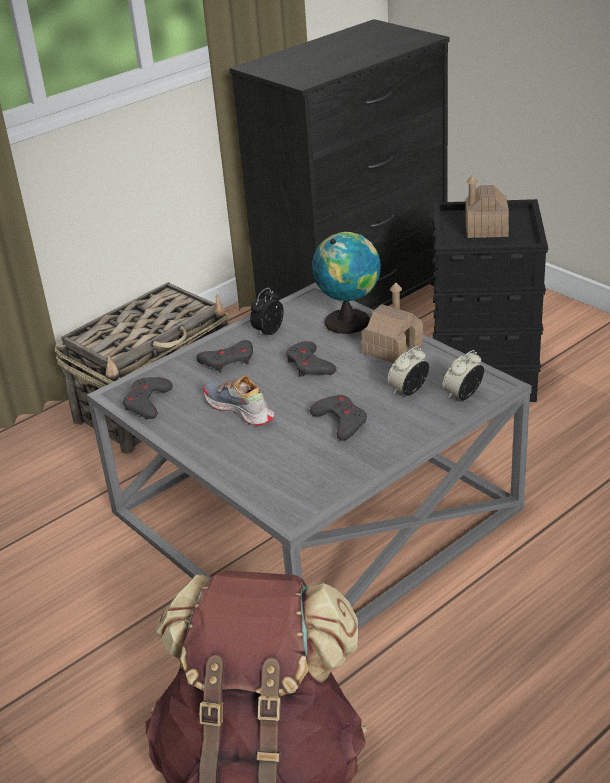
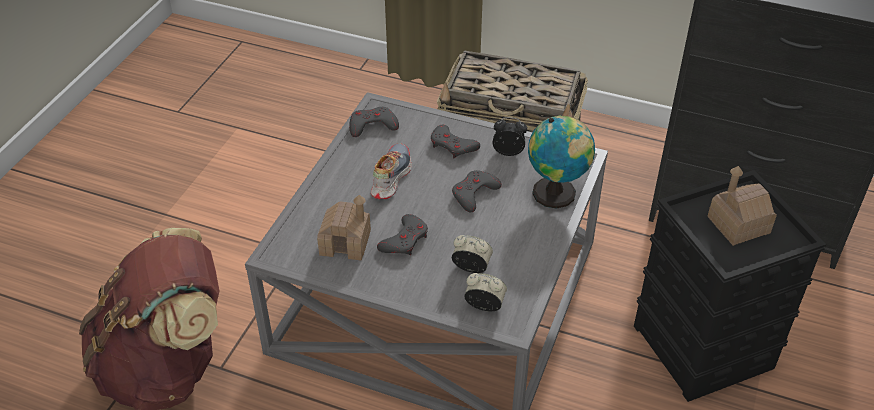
camera: 60 degrees right, 10 degrees up
toy house [361,282,423,363] -> toy house moved to [317,195,371,260]

